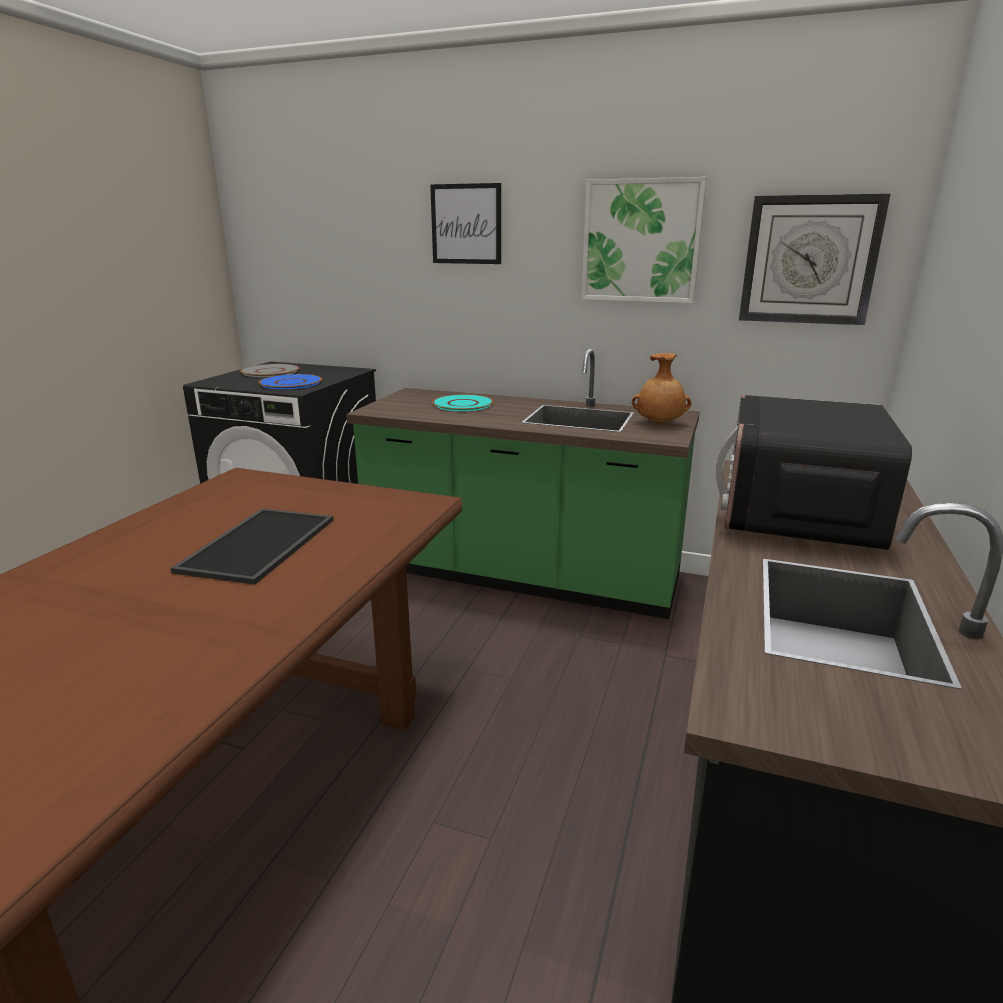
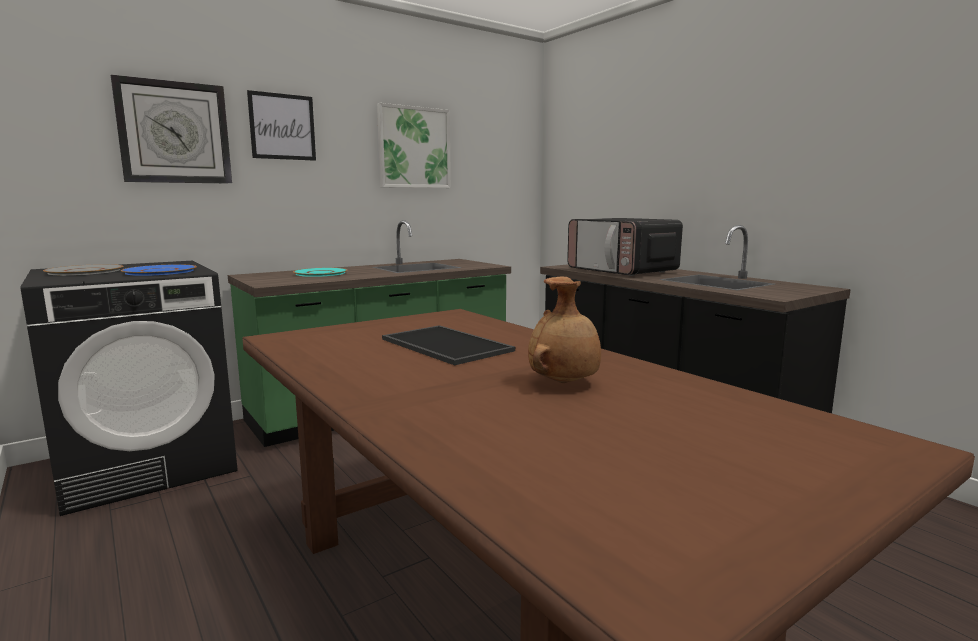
camera: 55 degrees left, 10 degrees down
brown vase [632,353,691,424] -> brown vase moved to [528,276,601,383]
wall clock [739,194,891,325] -> wall clock moved to [111,75,232,184]

